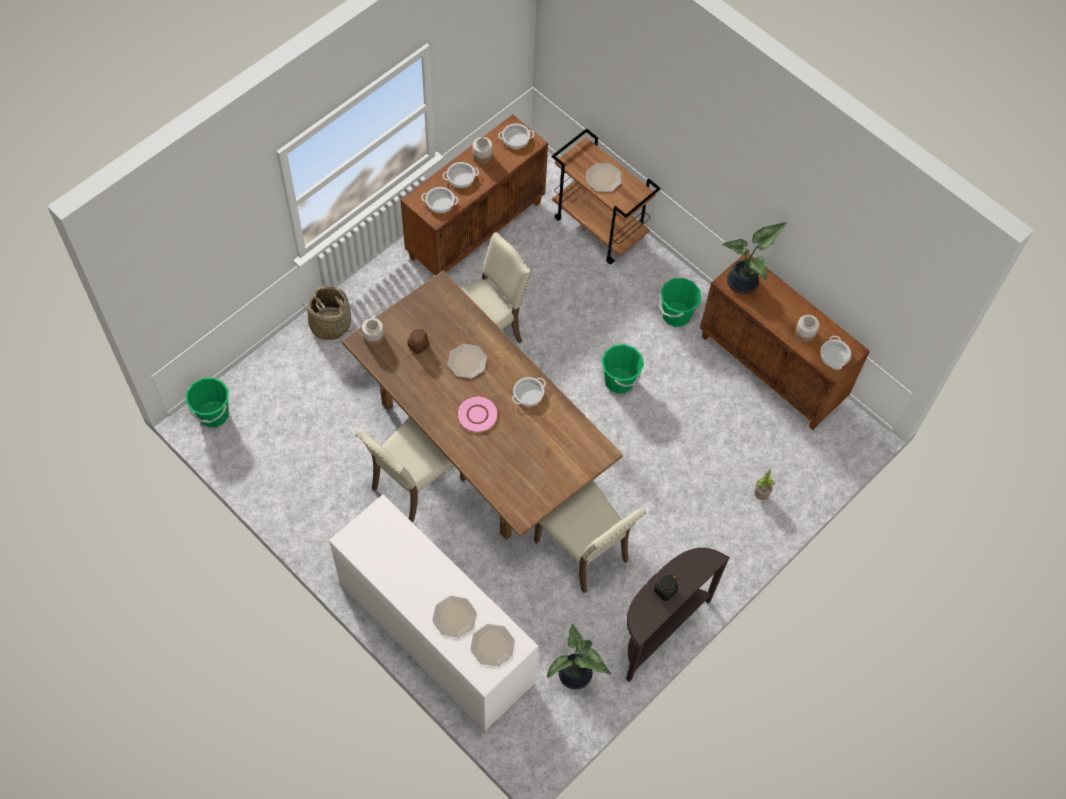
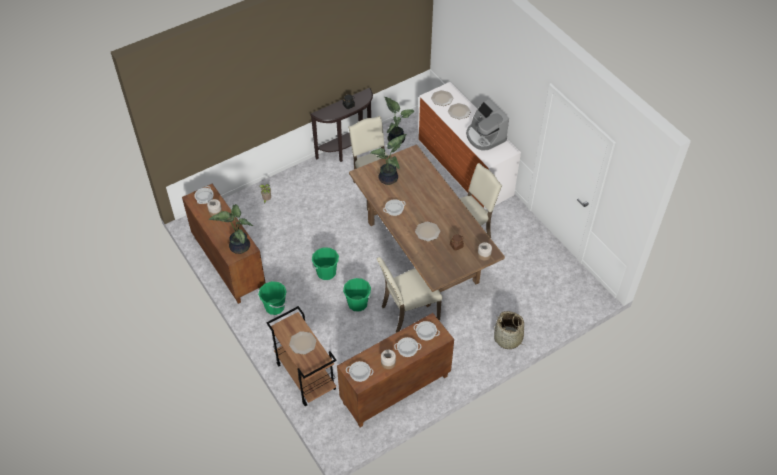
camera: 165 degrees left, 10 degrees down
green bucket [186,377,229,427] -> green bucket moved to [343,278,371,312]
pink plate [457,395,499,433] -> none
none -> potted plant [370,134,407,185]
none -> coffee machine [466,99,509,151]

